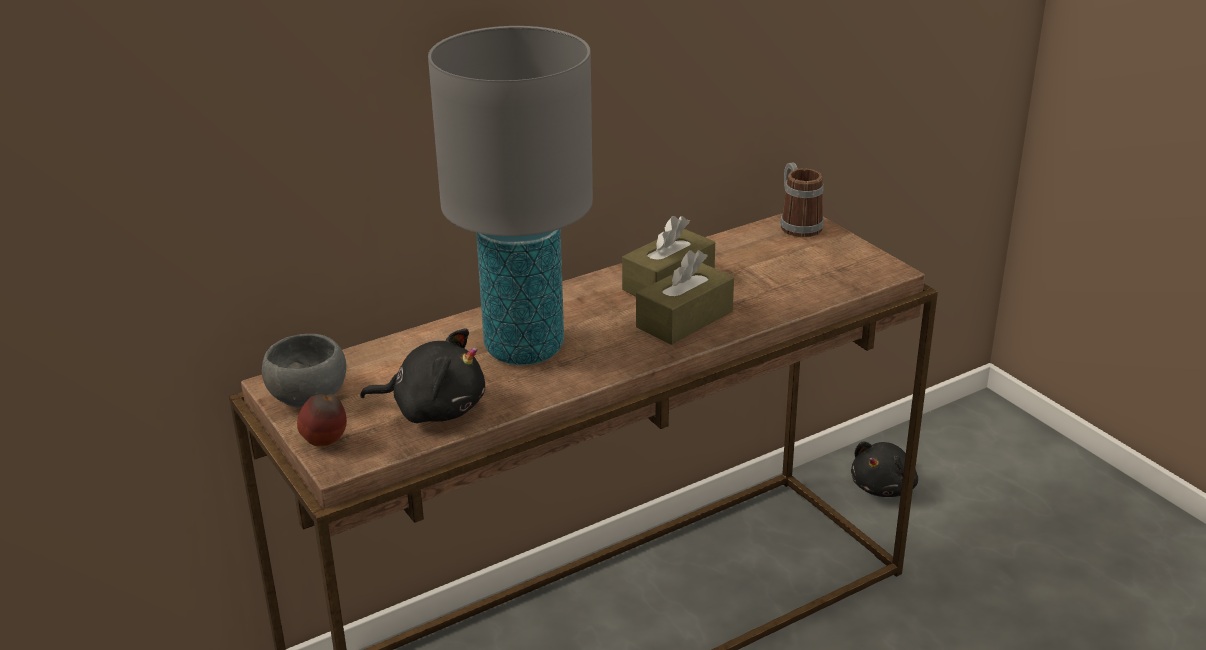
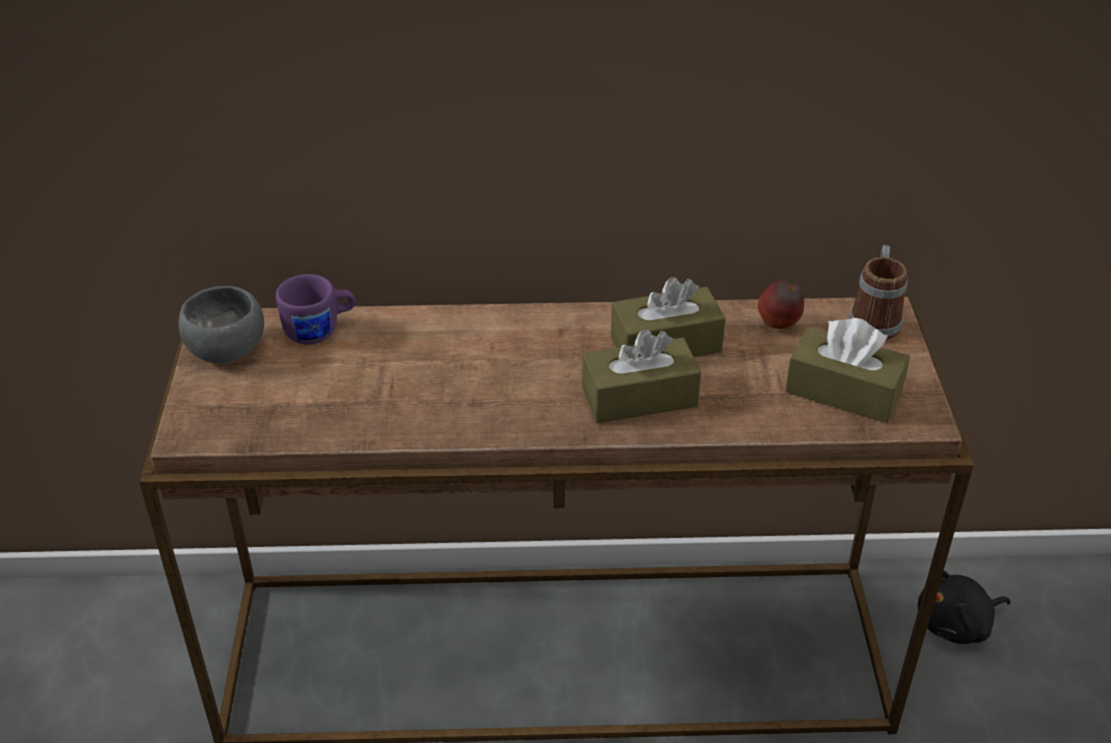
camera: 30 degrees right, 10 degrees up
apple [297,394,347,446] -> apple moved to [758,281,804,329]
black plush toy [360,328,485,423] -> none
grey table lamp [428,26,593,365] -> none
none -> purple mug [276,274,355,344]
none -> brown tissue box [785,318,910,423]

